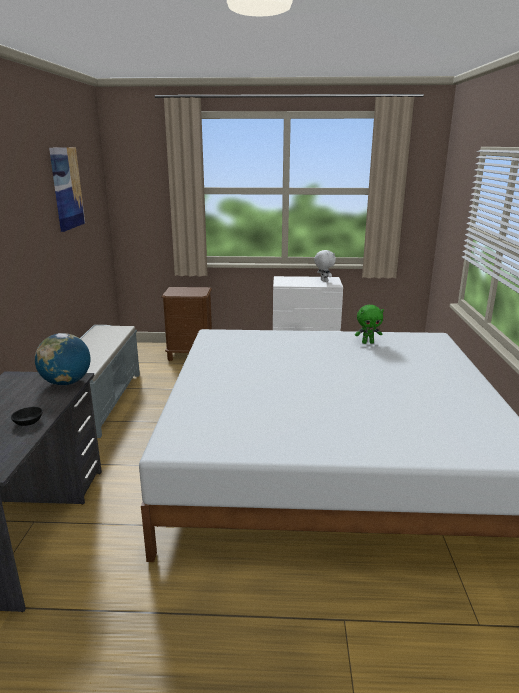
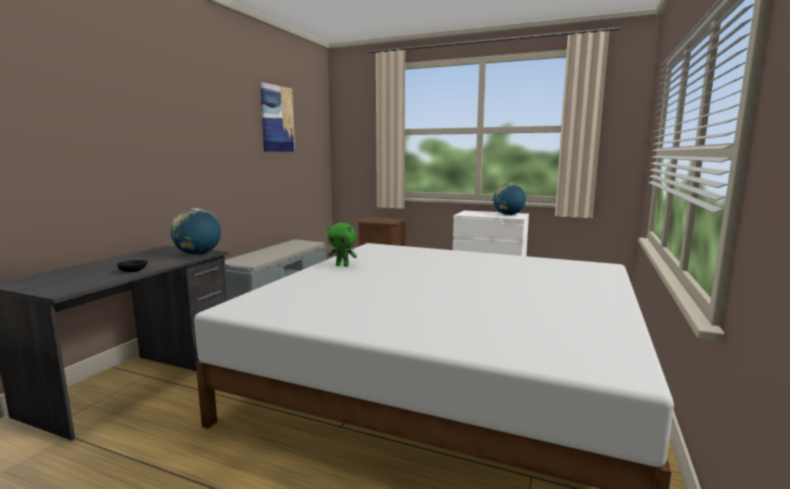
camera: 20 degrees right, 10 degrees down
white plush toy [314,250,336,282] -> globe [493,183,526,215]
green plush toy [355,305,384,344] -> green plush toy moved to [327,223,357,267]

